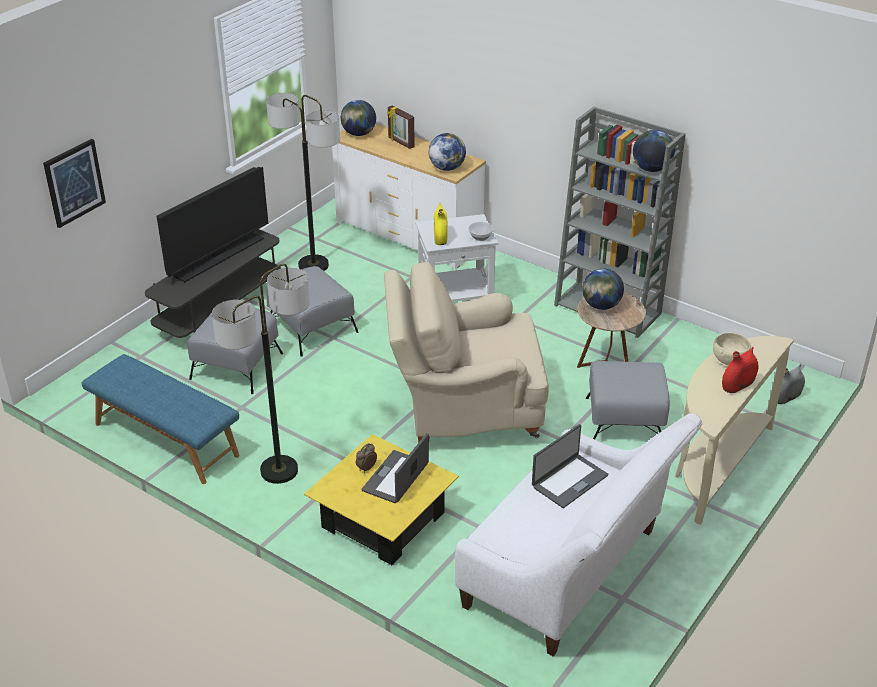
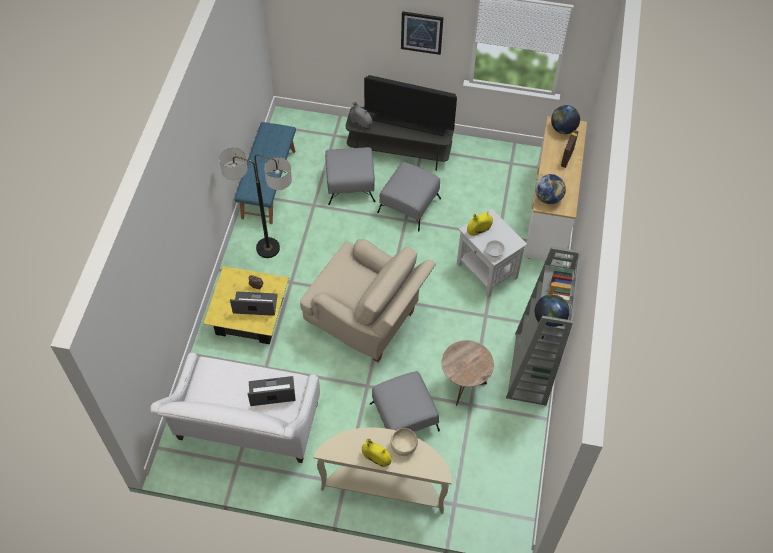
camera: 65 degrees right, 20 degrees up
picture [43,139,106,228] -> picture moved to [401,11,444,55]
floor lamp [266,93,340,271] -> none
beige armchair [384,262,549,443] -> beige armchair turned 150 degrees clockwise [300,239,436,362]
laptop [532,424,608,508] -> laptop turned 150 degrees clockwise [248,376,295,406]
globe [582,268,624,310] -> none
red vase [722,347,759,393] -> yellow vase [362,438,392,467]
grey vase [777,364,805,404] -> grey vase moved to [350,102,372,129]

